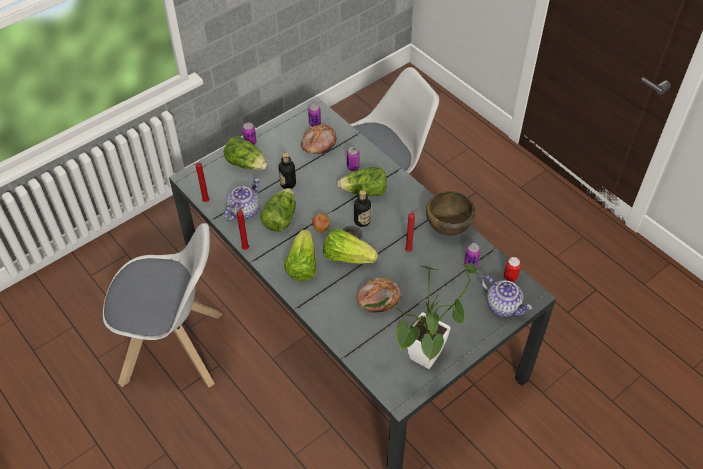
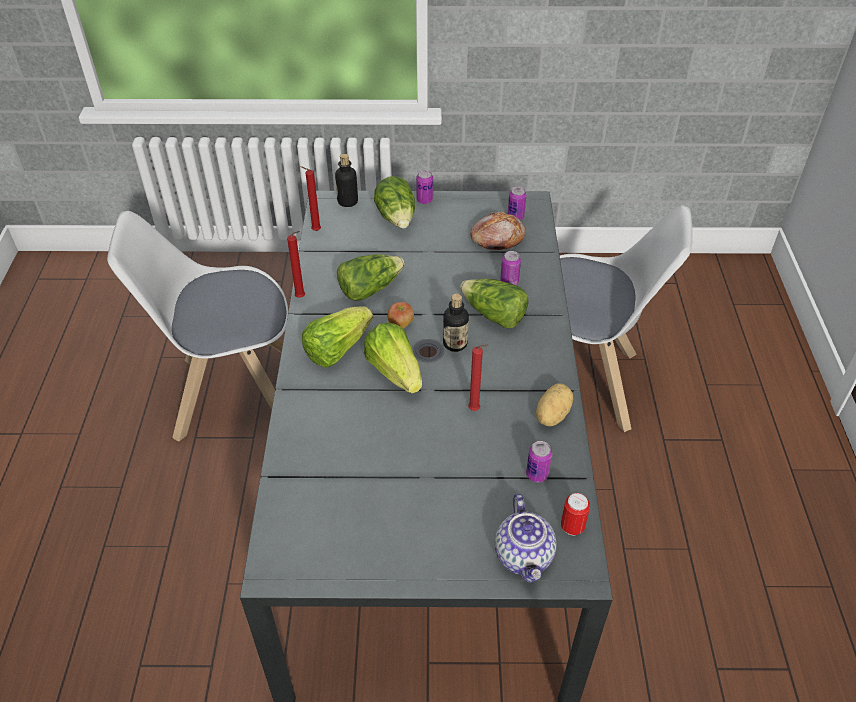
camera: 40 degrees right, 5 degrees down
chair [103,223,223,387] -> chair turned 135 degrees clockwise [107,211,288,442]
teapot [224,179,260,221] -> none
bottle [279,153,296,189] -> bottle moved to [335,154,358,207]
bread [356,278,401,313] -> none
potted plant [361,263,477,369] -> none
brown bowl [426,191,475,235] -> potato [536,384,573,426]

